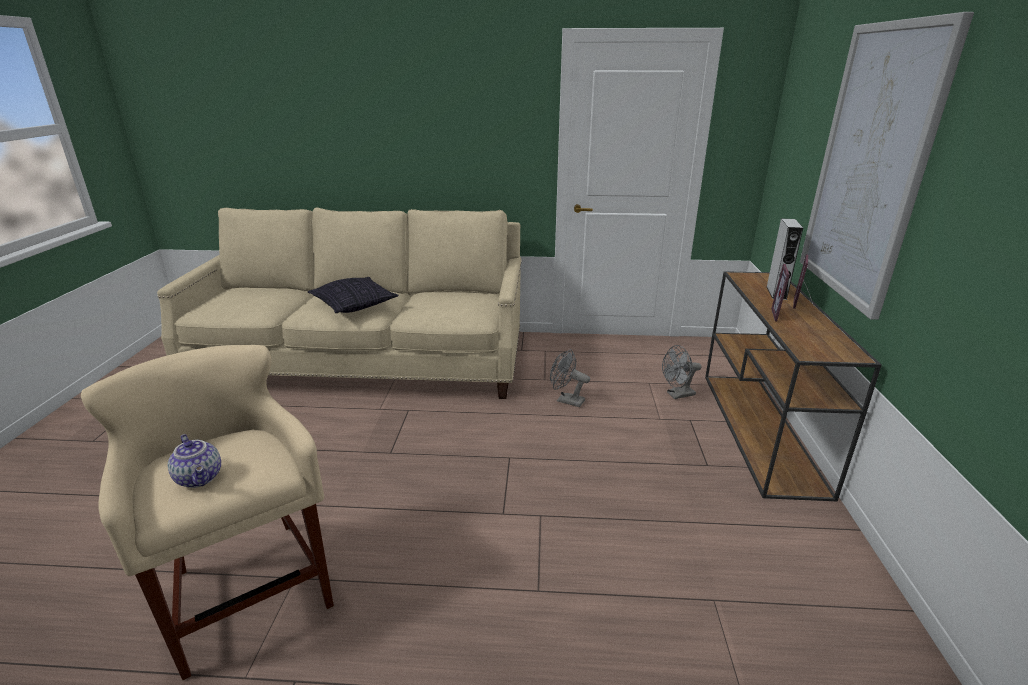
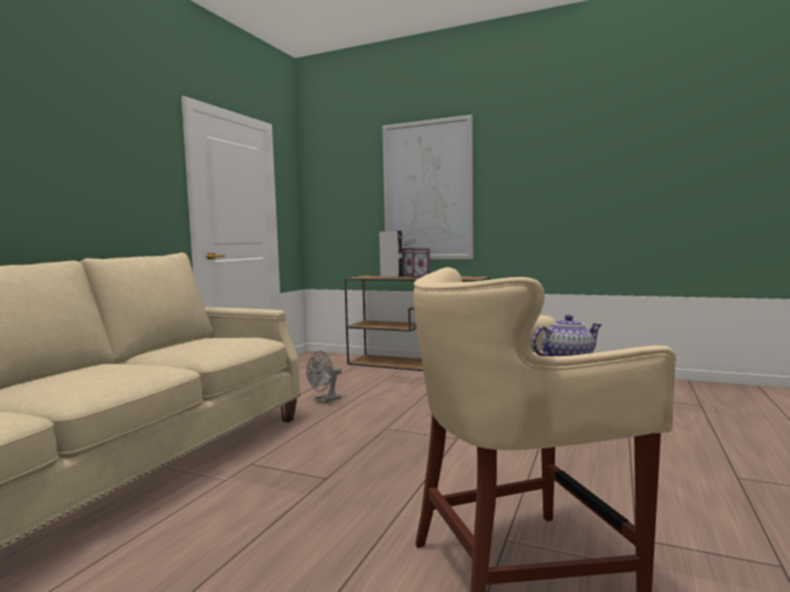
camera: 70 degrees left, 20 degrees down
pillow [308,277,399,313] -> none
grey fan [662,345,701,399] -> none

